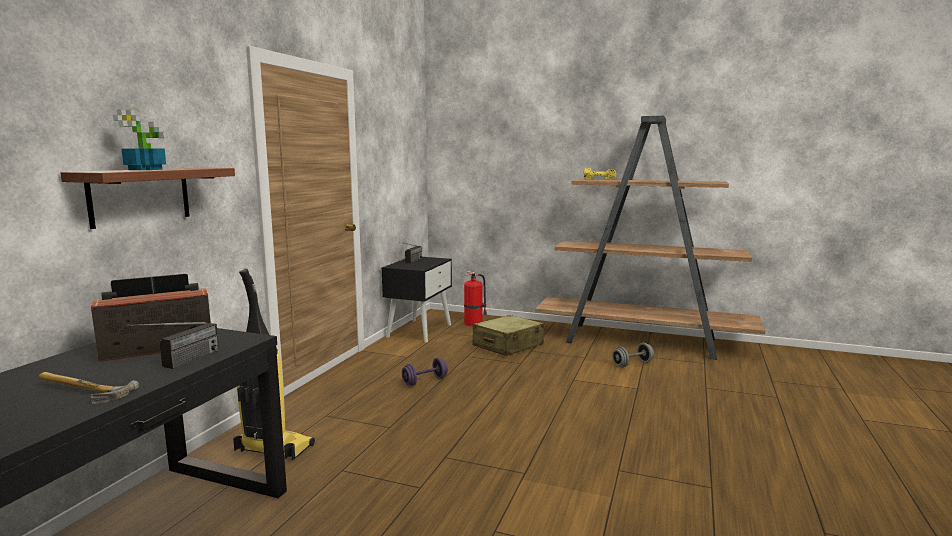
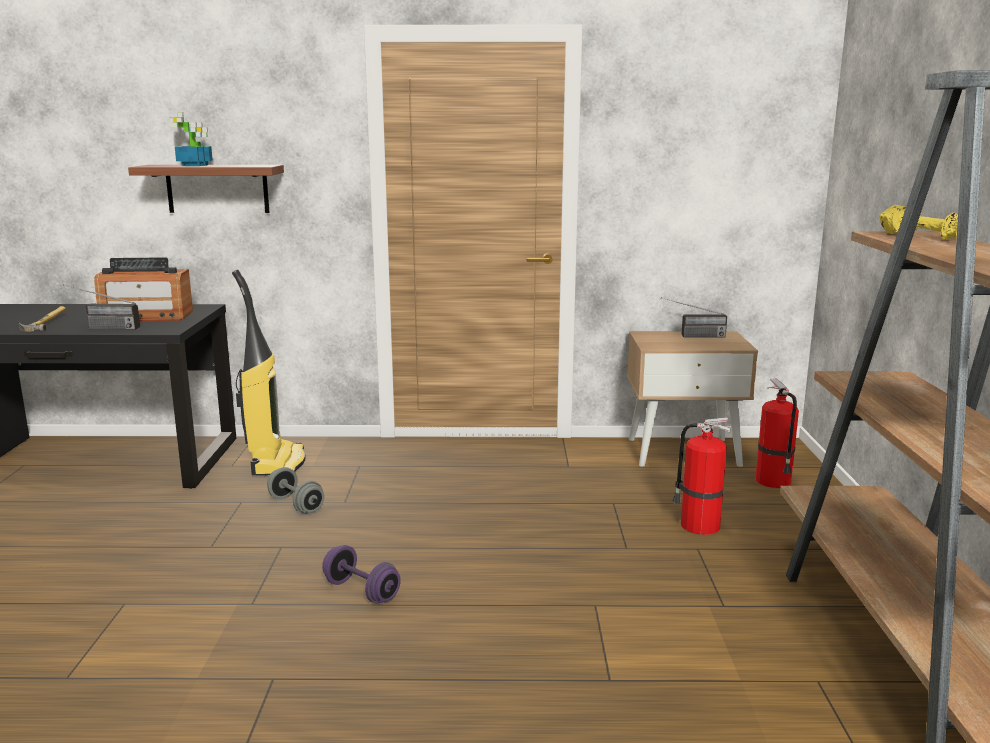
camera: 70 degrees right, 5 degrees up
radio [91,274,211,362] -> radio turned 135 degrees clockwise [94,257,193,321]
black nightstand [381,257,452,342] -> beige nightstand [627,331,758,467]
purple dumbbell [402,358,448,386] -> purple dumbbell moved to [322,545,401,604]
beige suitcase [472,315,544,356] -> fire extinguisher [672,418,731,535]
grey dumbbell [612,343,654,367] -> grey dumbbell moved to [267,467,324,514]

